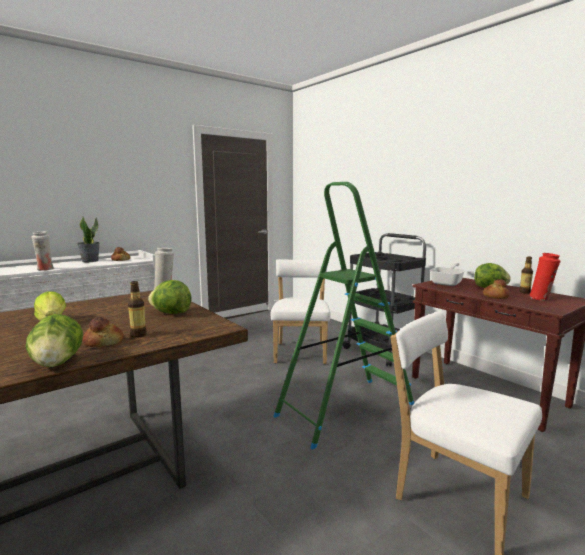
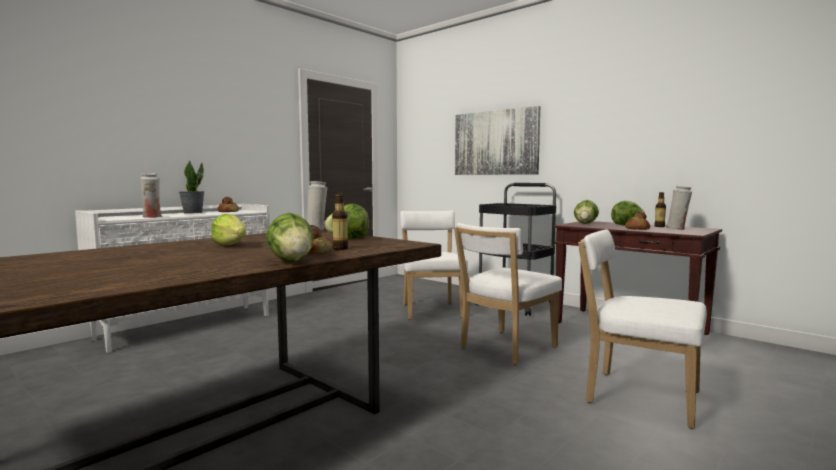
camera: 10 degrees left, 5 degrees down
green step ladder [273,182,414,449] -> white chair [454,223,562,365]
frying pan [430,262,465,286] -> lettuce [574,200,599,224]
red vase [529,253,560,301] -> white vase [666,186,692,230]
none -> picture [455,106,540,175]

